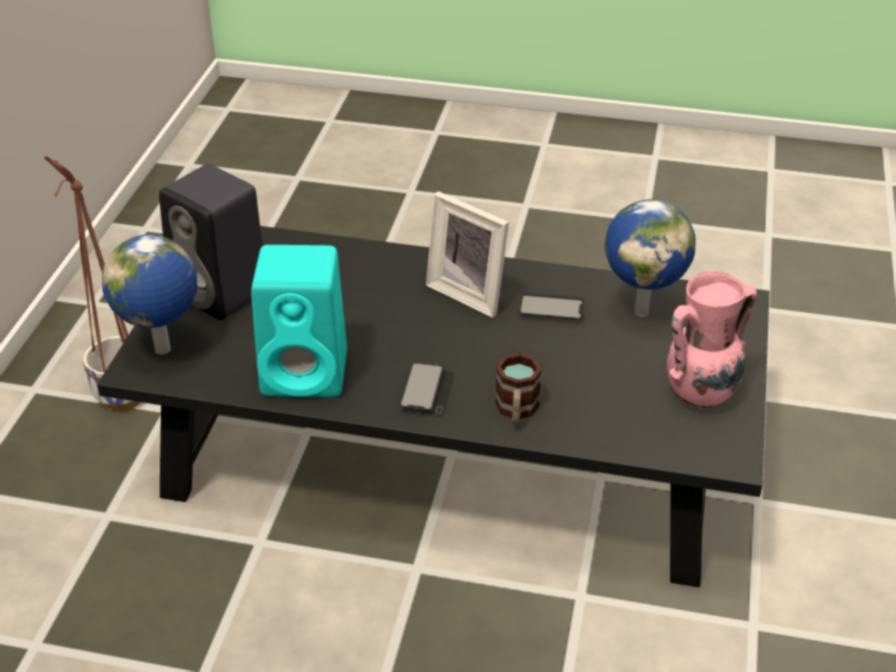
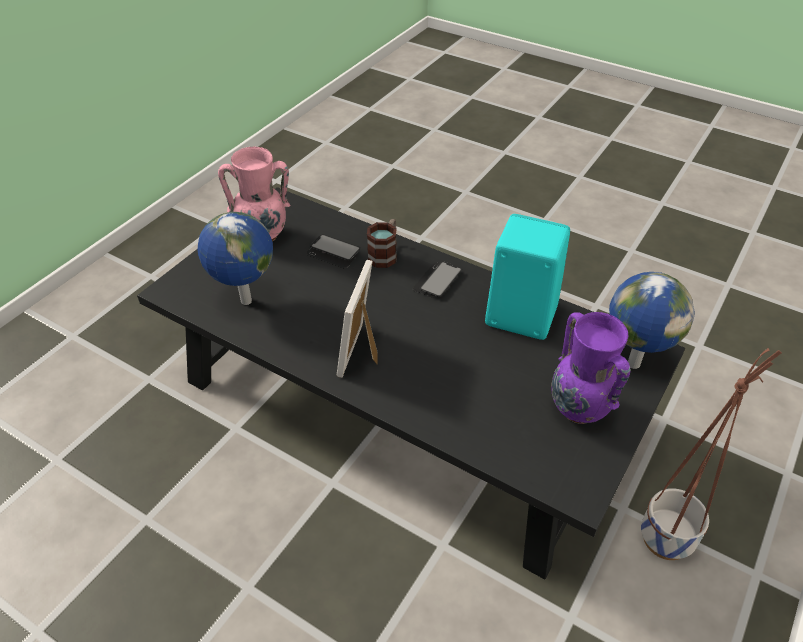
camera: 160 degrees left, 5 degrees up
black speaker [159,164,263,320] -> purple vase [551,312,630,424]
picture frame [426,191,509,318] -> picture frame turned 135 degrees counterclockwise [337,260,377,378]
phone [519,293,584,319] -> phone moved to [306,234,360,268]

